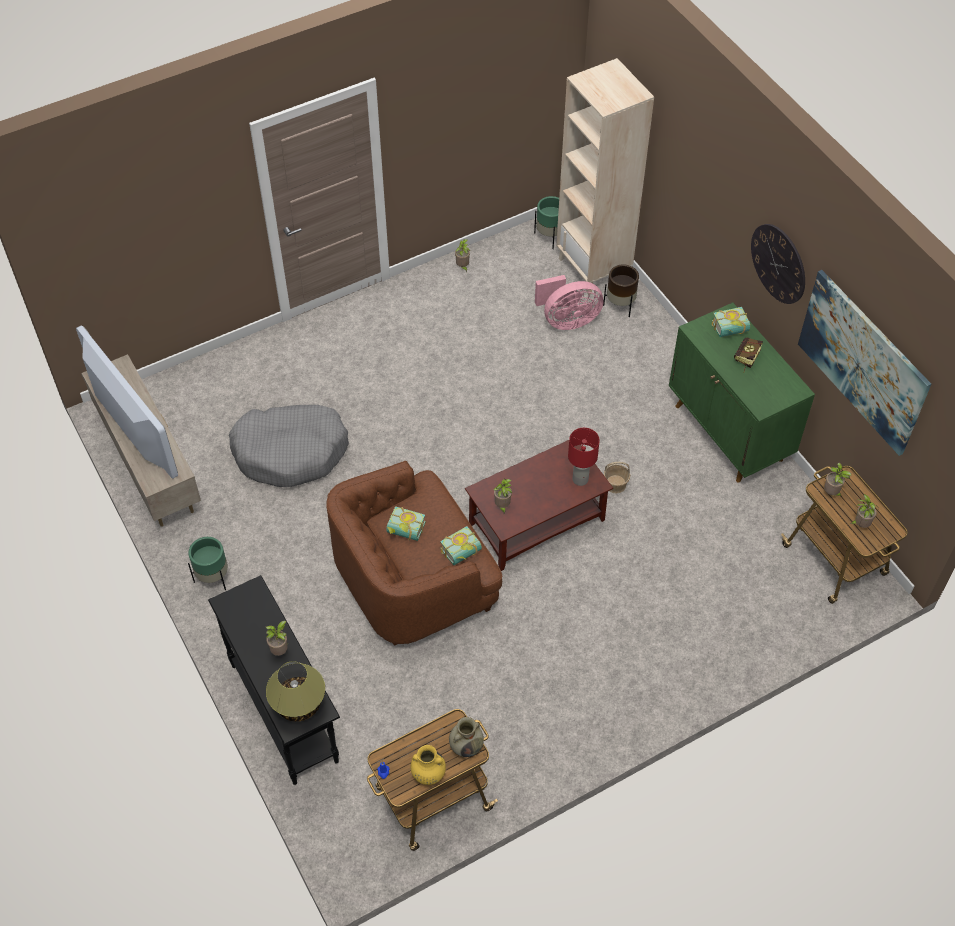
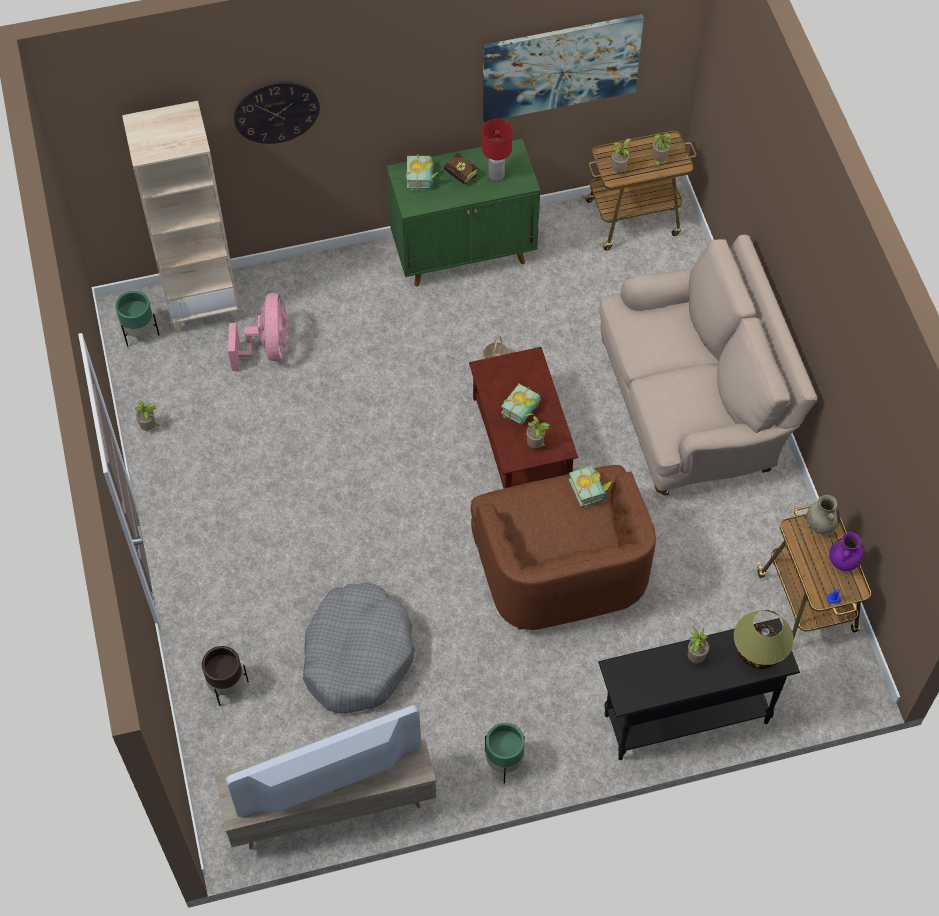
camera: 75 degrees left, 5 degrees up
book [386,506,426,541] -> book moved to [501,384,541,425]
yellow vase [411,745,446,785] -> purple vase [829,532,863,571]
red table lamp [568,428,600,486] -> red table lamp moved to [482,119,513,181]
brown planter [603,264,639,317] -> brown planter moved to [202,646,249,706]
wall clock [751,224,805,304] -> wall clock moved to [234,81,320,144]
none -> beige sofa [599,235,817,496]

